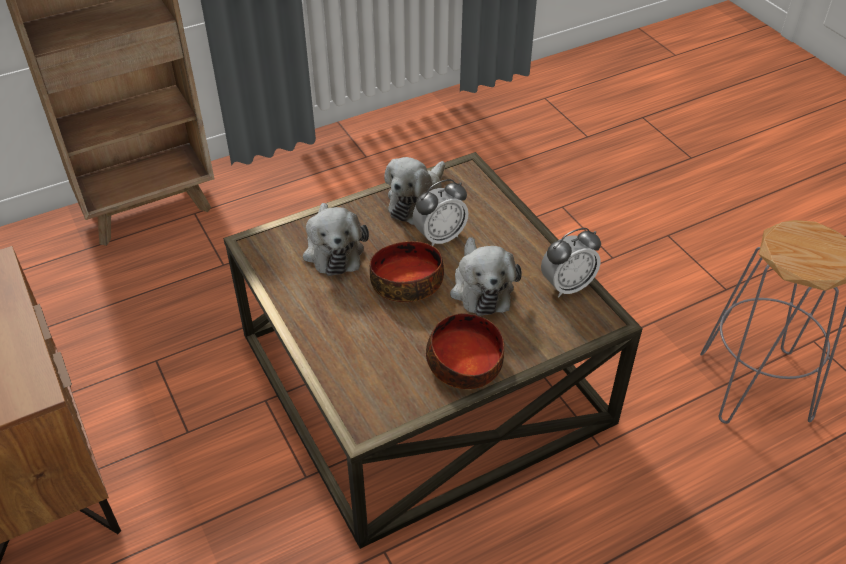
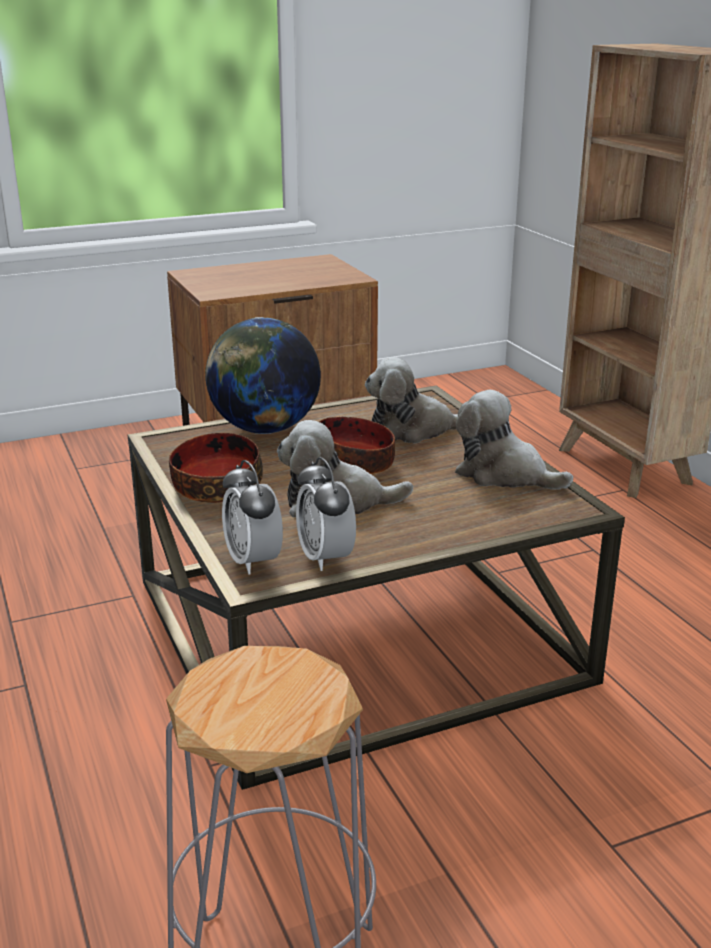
camera: 95 degrees right, 20 degrees down
alarm clock [413,179,469,246] -> alarm clock moved to [222,460,283,575]
none -> globe [205,317,321,434]

